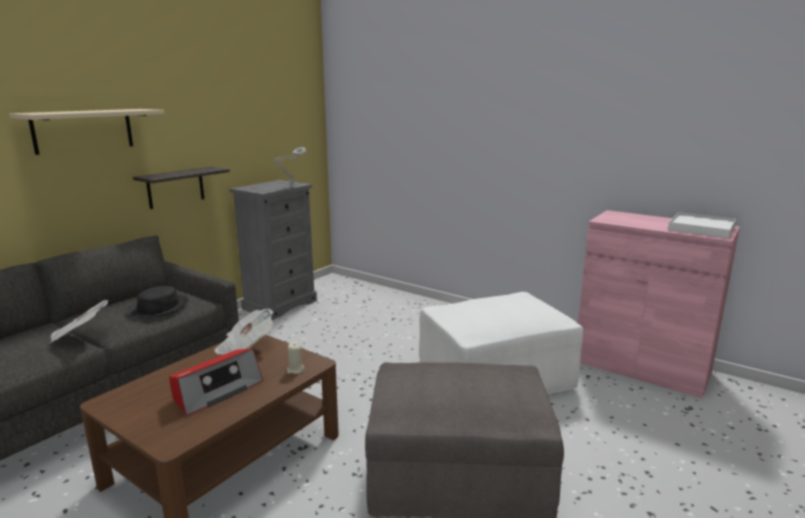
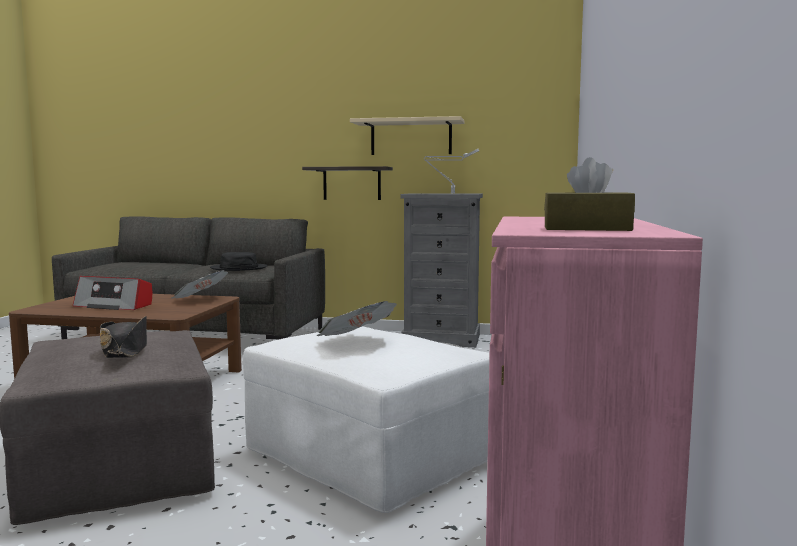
camera: 65 degrees right, 10 degrees down
beige shelf [9,109,165,155] -> beige shelf moved to [350,116,465,155]
newspaper [49,300,108,344] -> newspaper moved to [316,301,397,336]
beige candle [287,343,304,374] -> none
white tray [668,212,736,238] -> brown tissue box [544,157,635,231]
none -> black hat [100,316,147,358]

